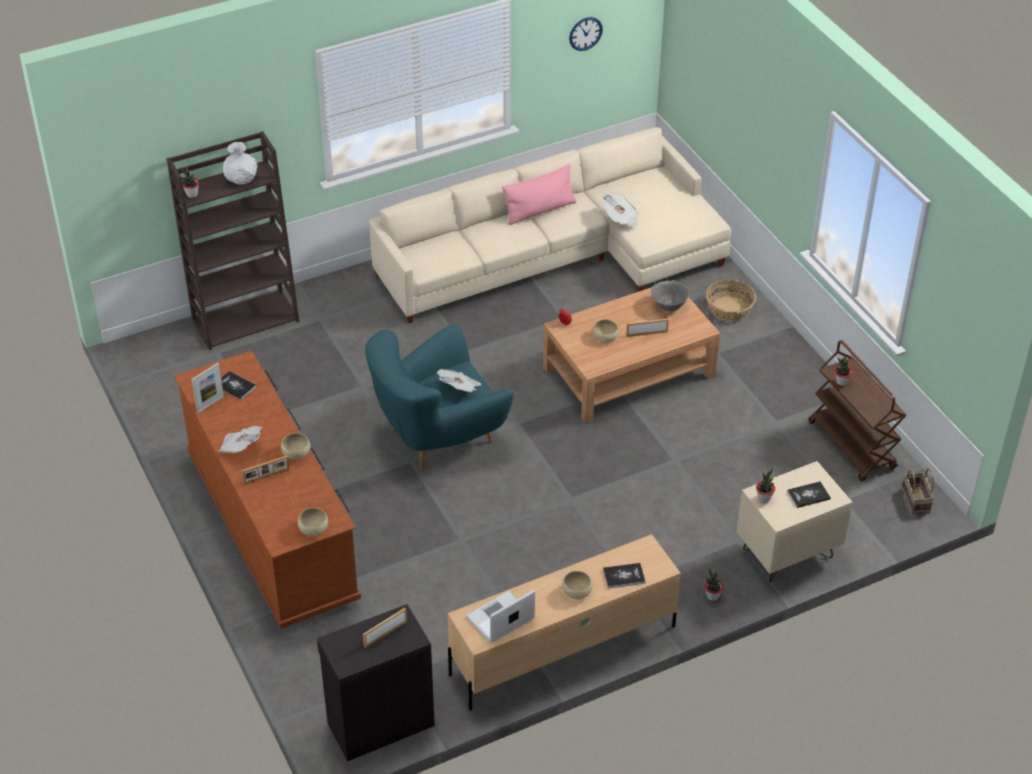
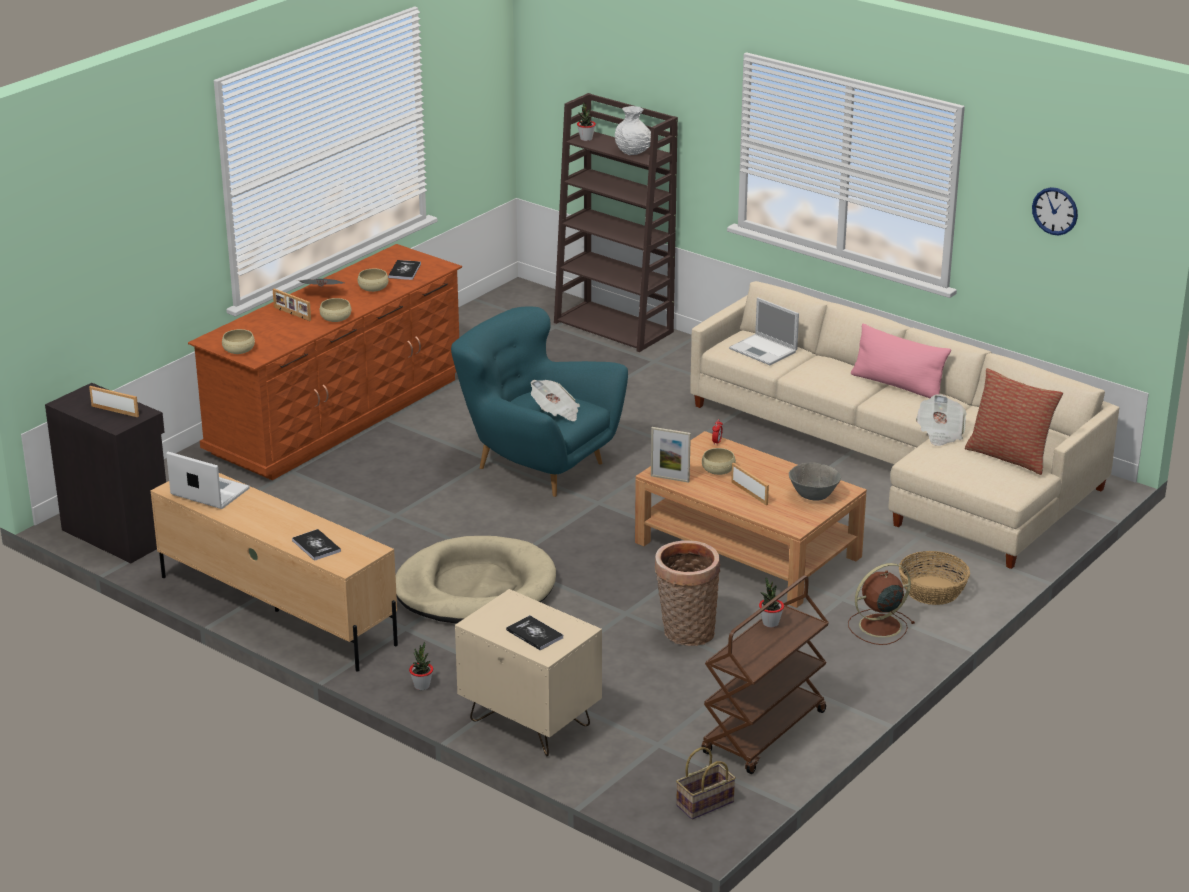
camera: 65 degrees right, 15 degrees down
picture frame [192,363,224,413] -> picture frame moved to [651,427,691,483]
beige bowl [562,571,592,599] -> beige bowl moved to [358,269,389,292]
potted plant [756,468,775,503] -> none
none -> beige dog bed [396,536,556,624]
none -> basket [655,540,720,646]
none -> laptop [729,298,799,365]
none -> brown fan [848,563,915,645]
none -> pillow [965,368,1063,475]

